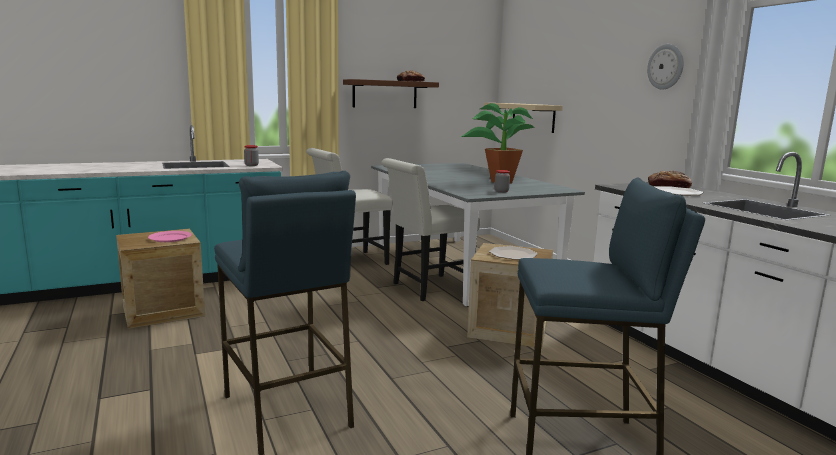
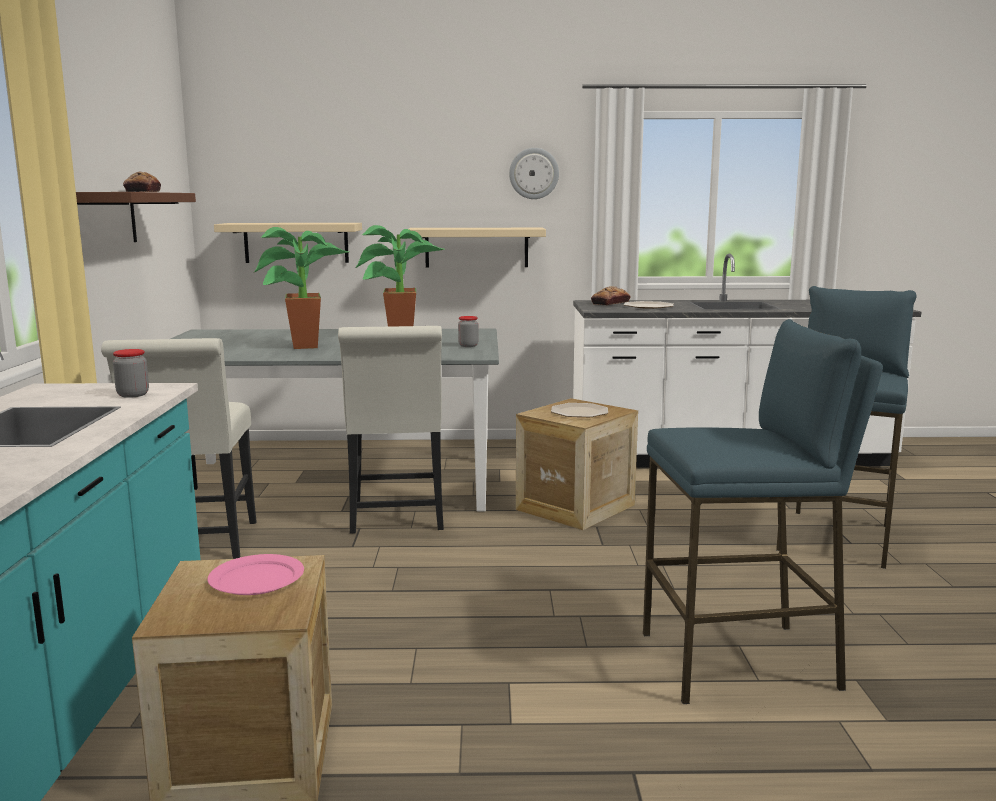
camera: 65 degrees left, 0 degrees up
none -> potted plant [253,227,350,349]
none -> beige shelf [409,228,546,268]

